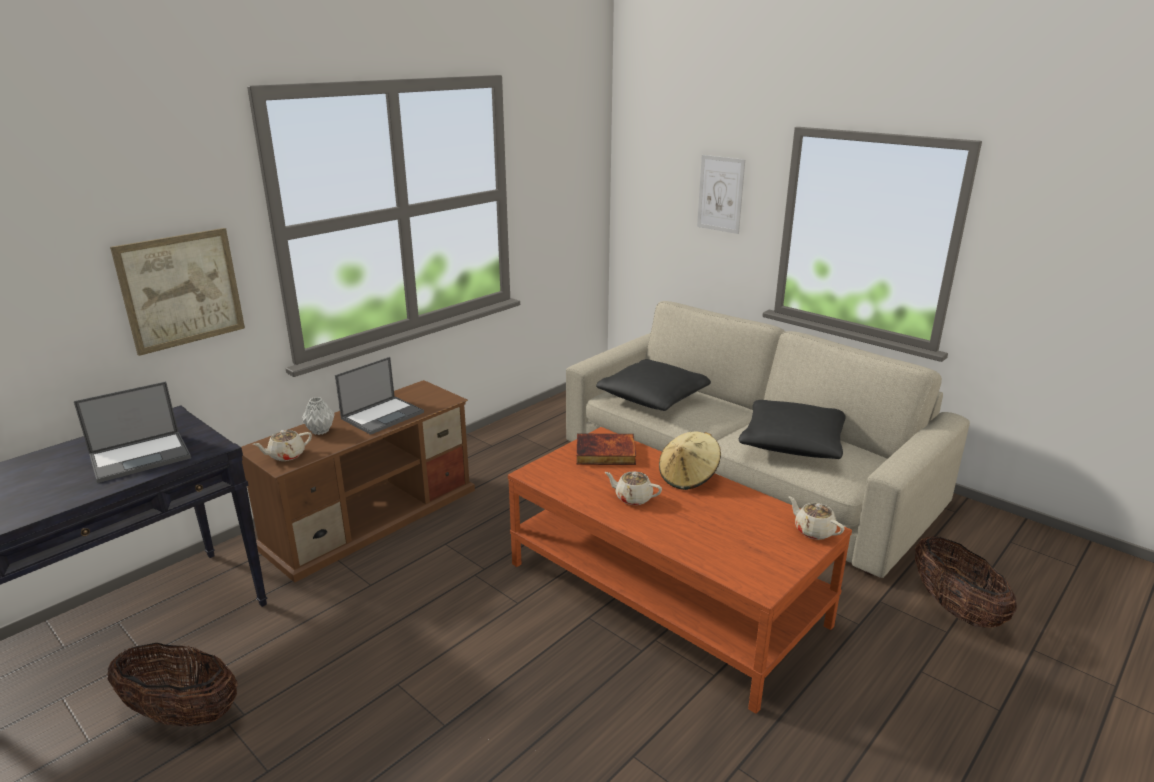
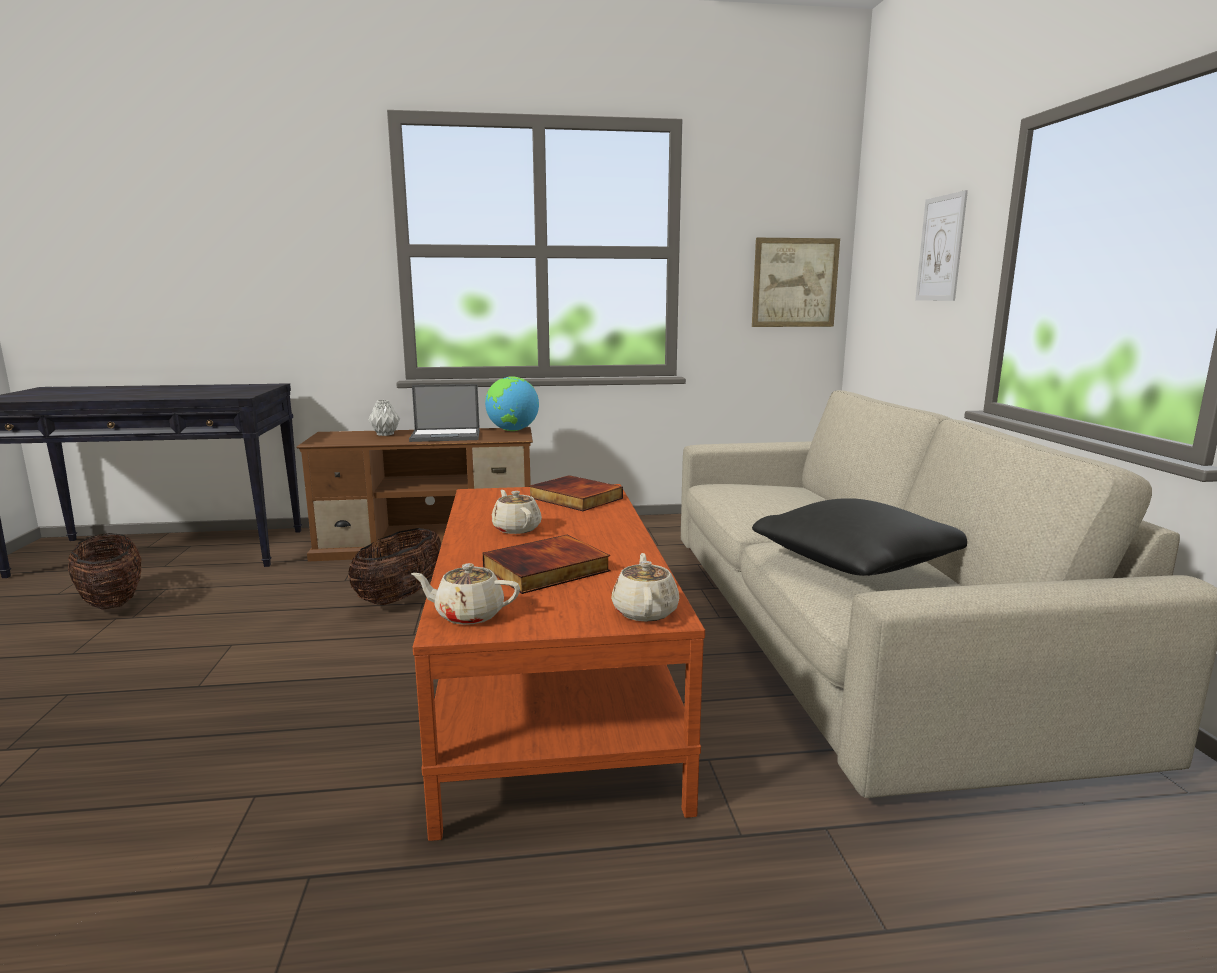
camera: 40 degrees right, 10 degrees down
laptop [74,381,191,483] -> none
picture [110,228,245,356] -> picture moved to [752,238,840,327]
beige teapot [252,430,312,461] -> beige teapot moved to [411,563,520,625]
black pillow [596,359,711,411] -> none
beige hat [659,431,721,490] -> none
basket [915,536,1017,628] -> basket moved to [348,528,441,605]
none -> book [482,535,610,594]
none -> globe [485,376,539,431]

